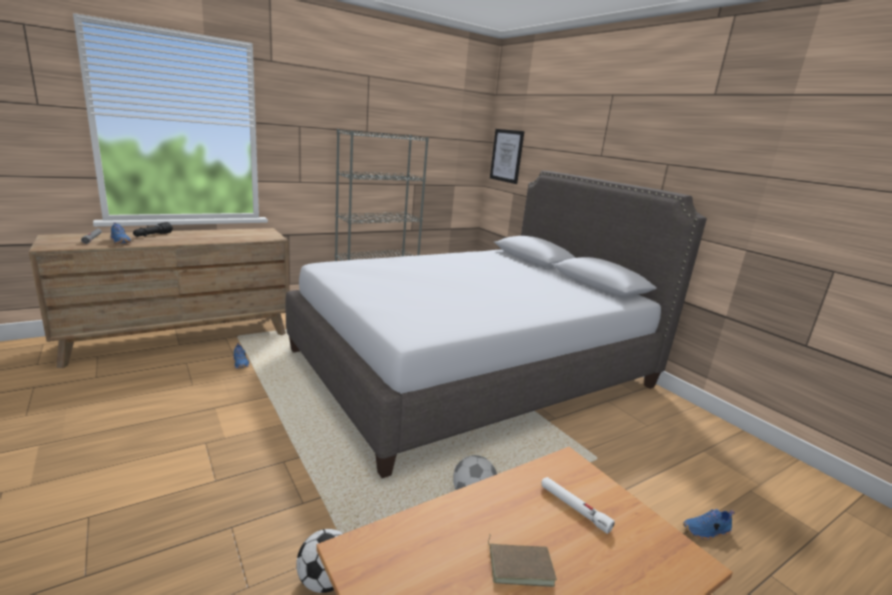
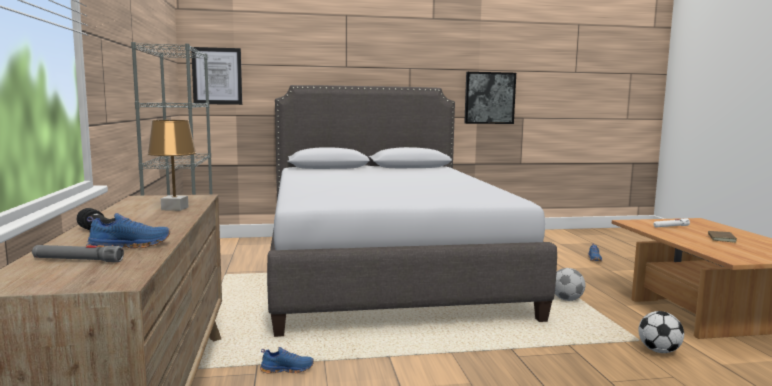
camera: 65 degrees left, 10 degrees down
none -> brown table lamp [147,120,196,211]
none -> picture [464,72,516,124]

